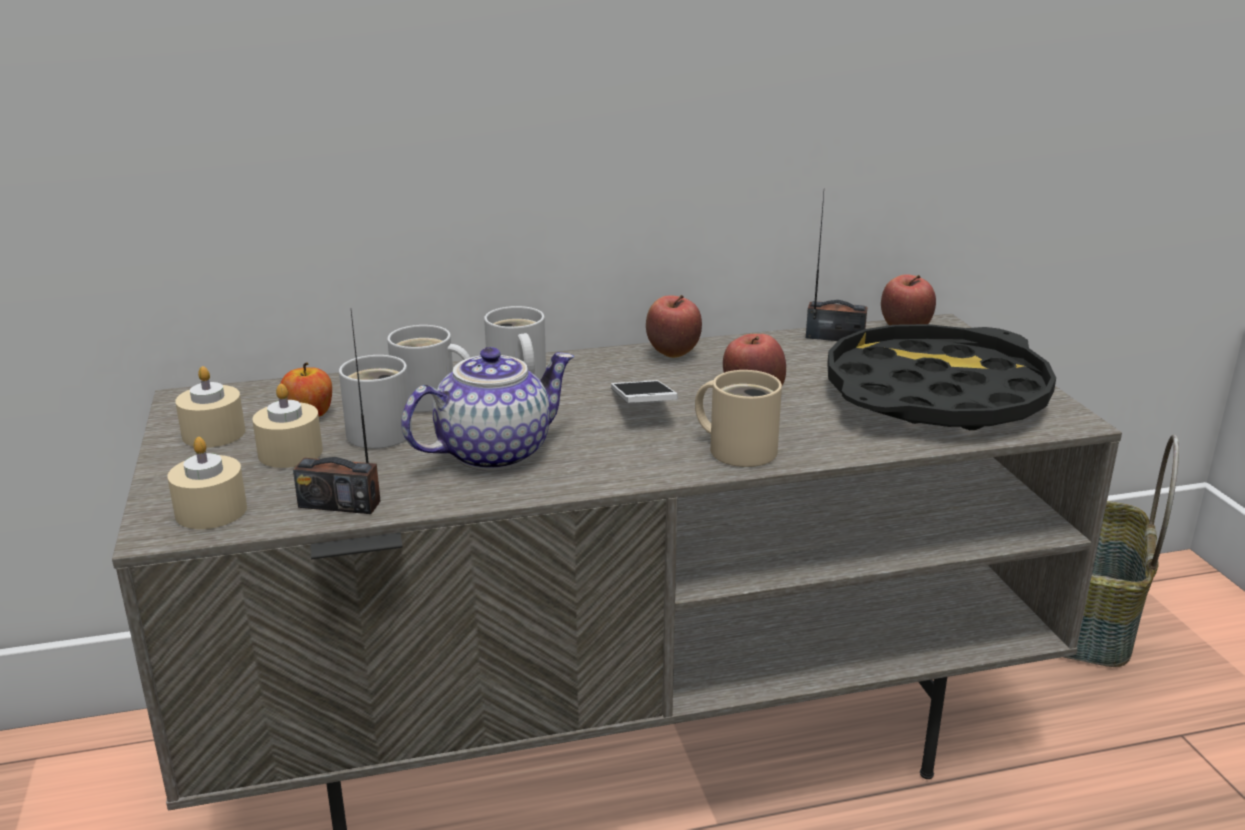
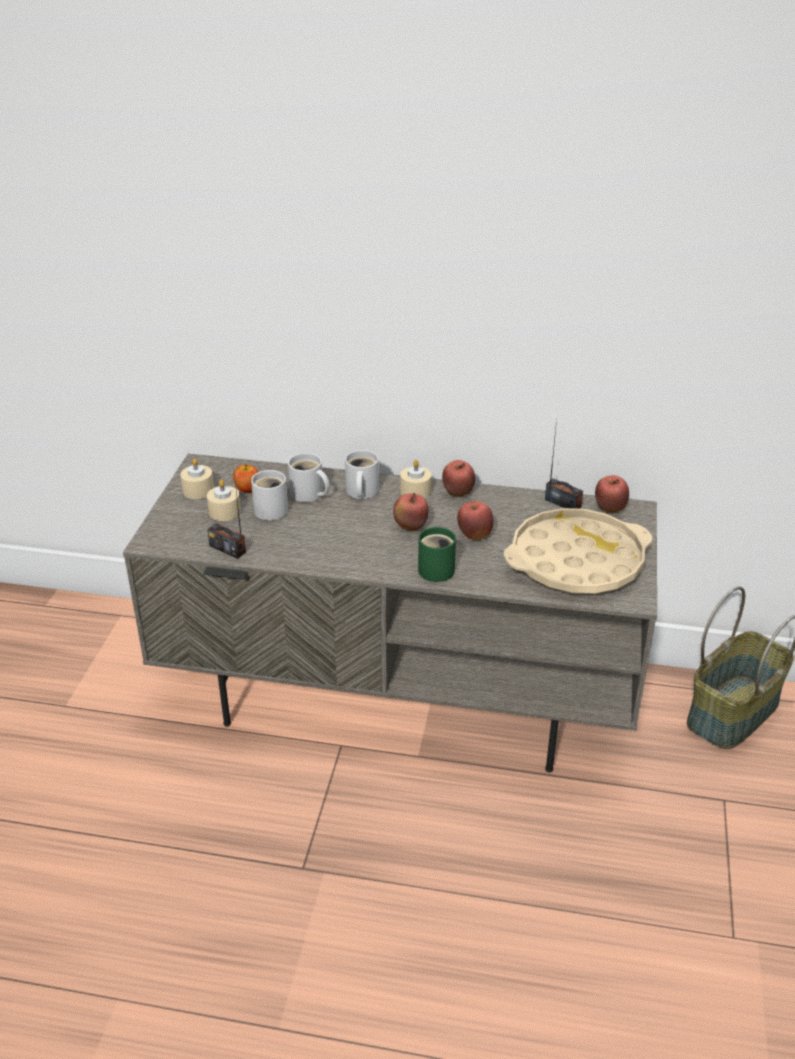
camera: 25 degrees right, 10 degrees up
beige candle [167,437,247,529] -> beige candle moved to [400,460,432,498]
teapot [401,347,574,471] -> none
phone [611,380,678,403] -> apple [393,493,428,530]
beige mug [695,370,782,467] -> green mug [418,527,456,582]
black tray [827,324,1056,430] -> beige tray [503,508,652,594]

